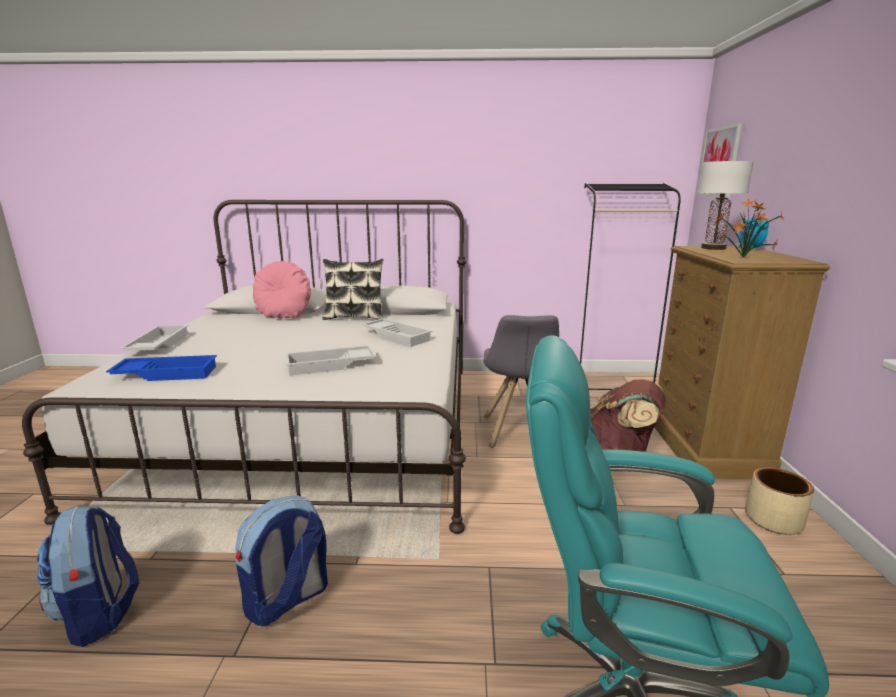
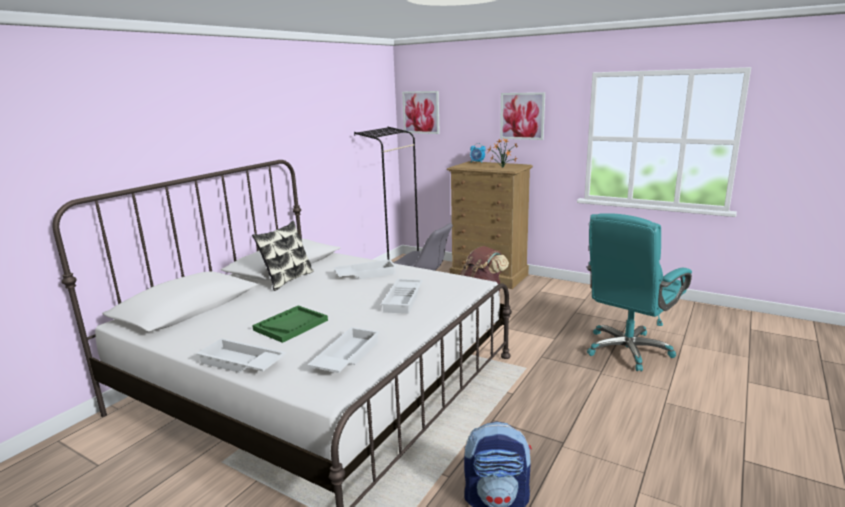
camera: 60 degrees left, 0 degrees up
blue tray [106,355,217,381] -> white tray [307,327,380,373]
backpack [236,495,328,627] -> none
pink pillow [253,261,311,318] -> none
table lamp [698,161,754,250] -> none
beige planter [745,467,814,535] -> none
none -> green tray [252,305,328,343]
none -> picture [500,92,545,140]

